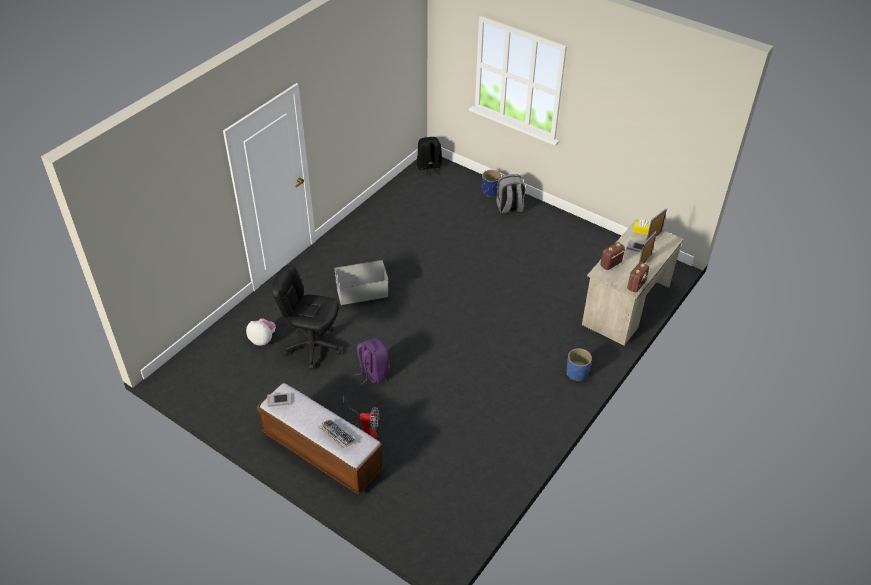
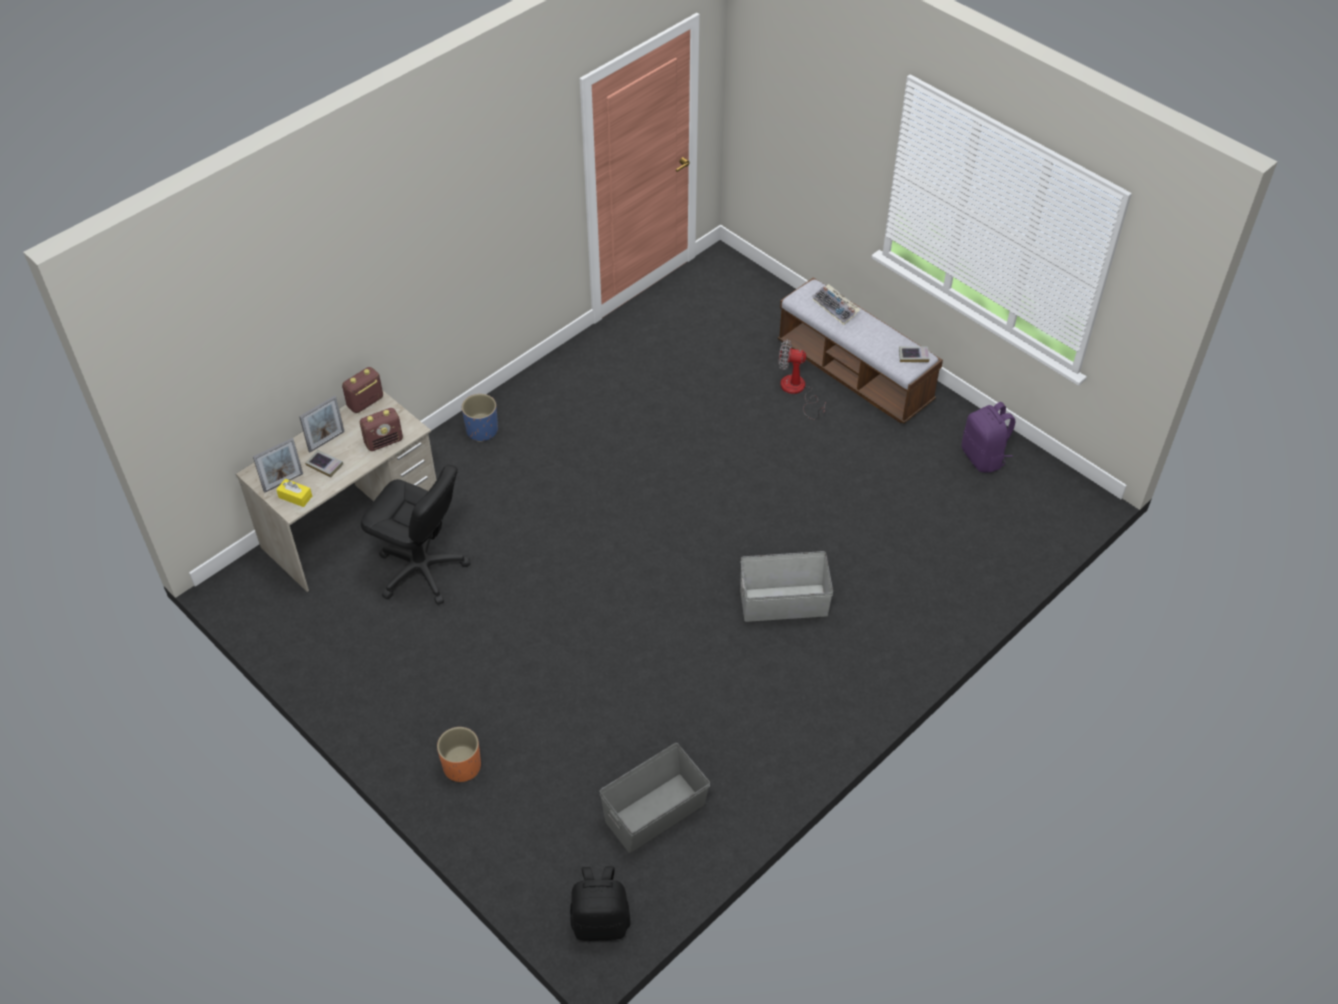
camera: 170 degrees left, 5 degrees up
plush toy [246,318,276,346] -> none
black office chair [272,265,342,369] -> black office chair moved to [361,464,470,605]
purple backpack [354,338,389,385] -> purple backpack moved to [962,402,1015,473]
blue planter [482,170,501,197] -> none
grey backpack [496,174,526,214] -> orange planter [437,727,481,782]
none -> grey storage box [599,743,710,853]

